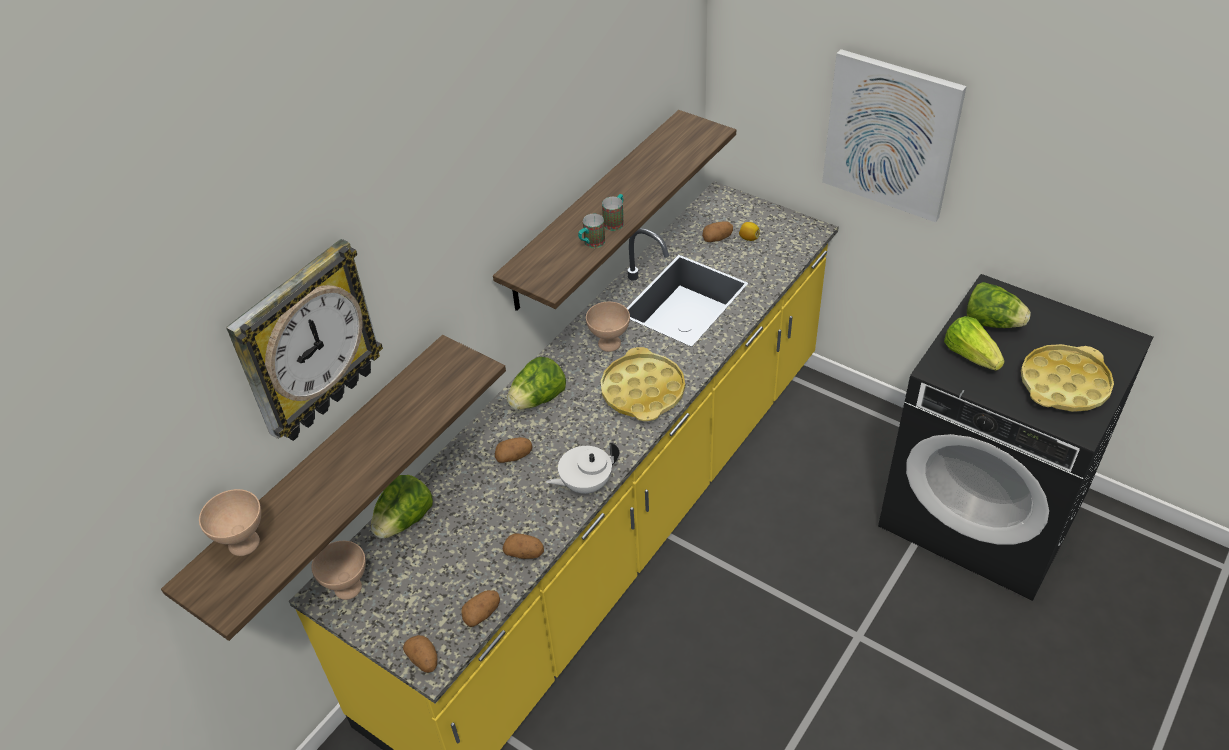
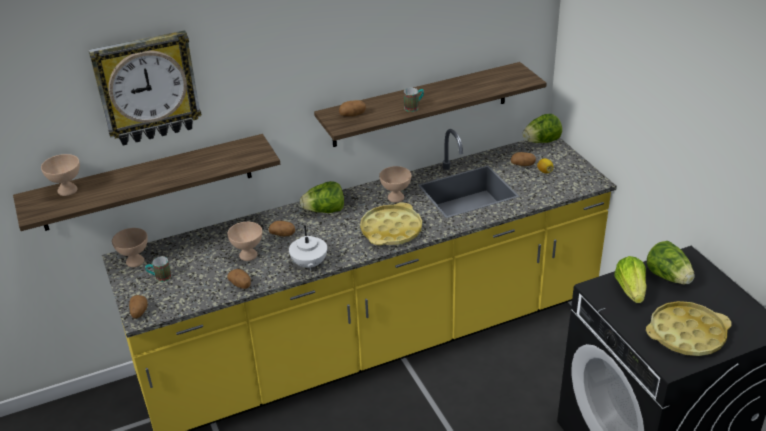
camera: 30 degrees right, 10 degrees down
lettuce [371,475,433,539] -> lettuce moved to [522,114,562,143]
potato [461,590,500,627] -> potato moved to [339,100,366,116]
white teapot [546,442,619,494] -> white teapot turned 105 degrees counterclockwise [289,225,327,271]
mug [578,214,605,248] -> mug moved to [145,256,172,282]
picture [822,49,967,222] -> none
none -> beige bowl [227,222,262,261]

